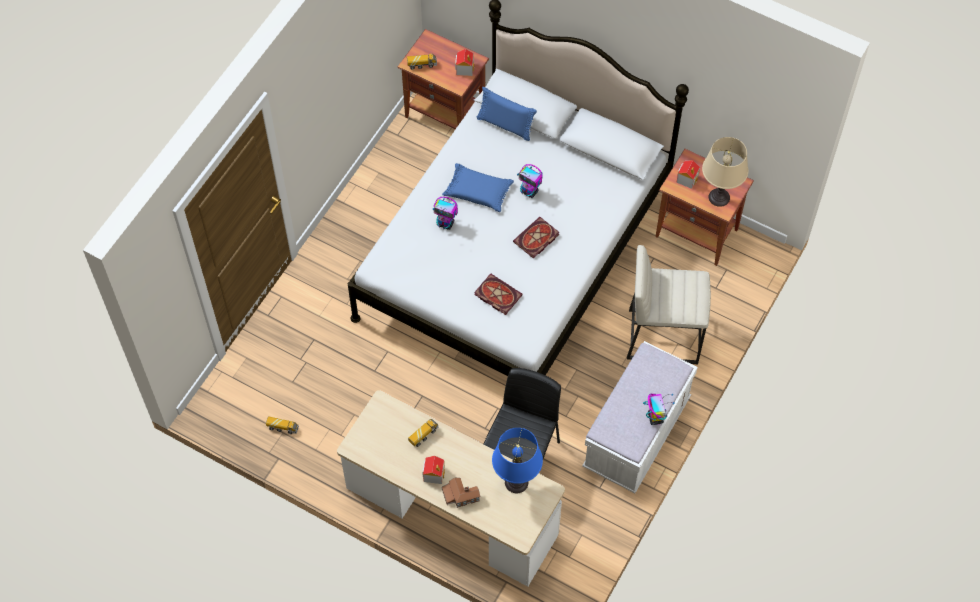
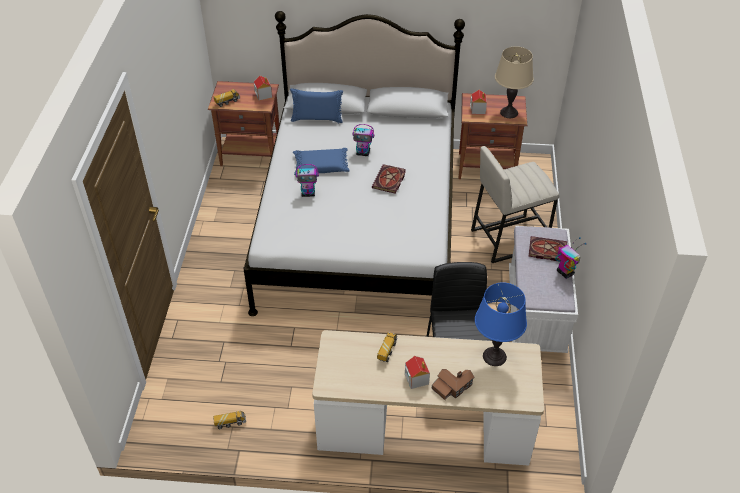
camera: 25 degrees left, 15 degrees down
book [474,273,523,315] -> book moved to [528,236,567,261]

